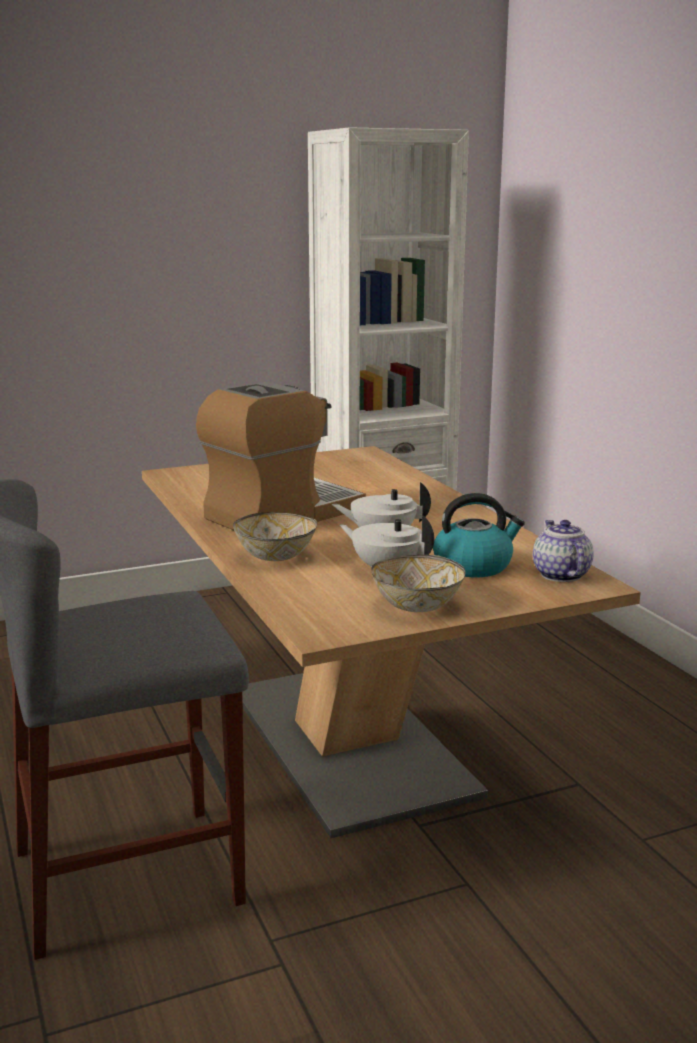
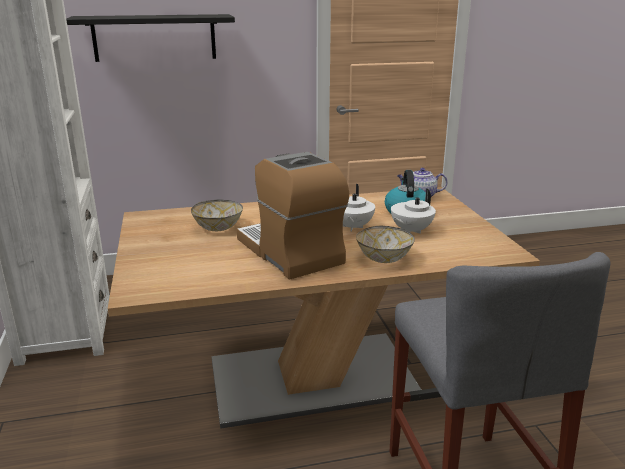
camera: 80 degrees left, 5 degrees up
bowl [371,555,466,612] -> bowl moved to [191,200,243,231]
none -> black shelf [66,14,235,62]

